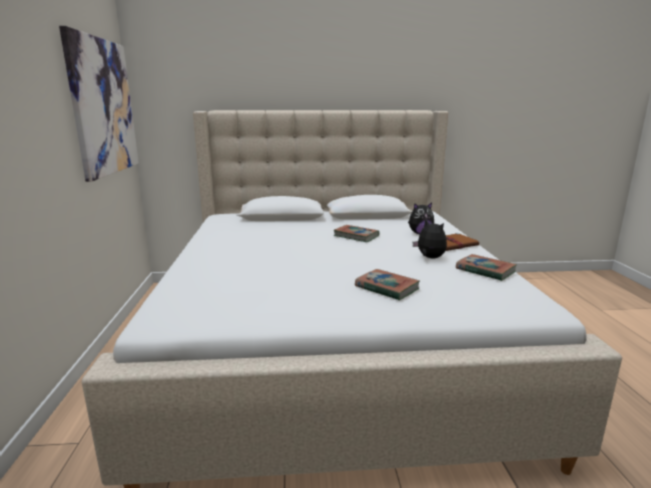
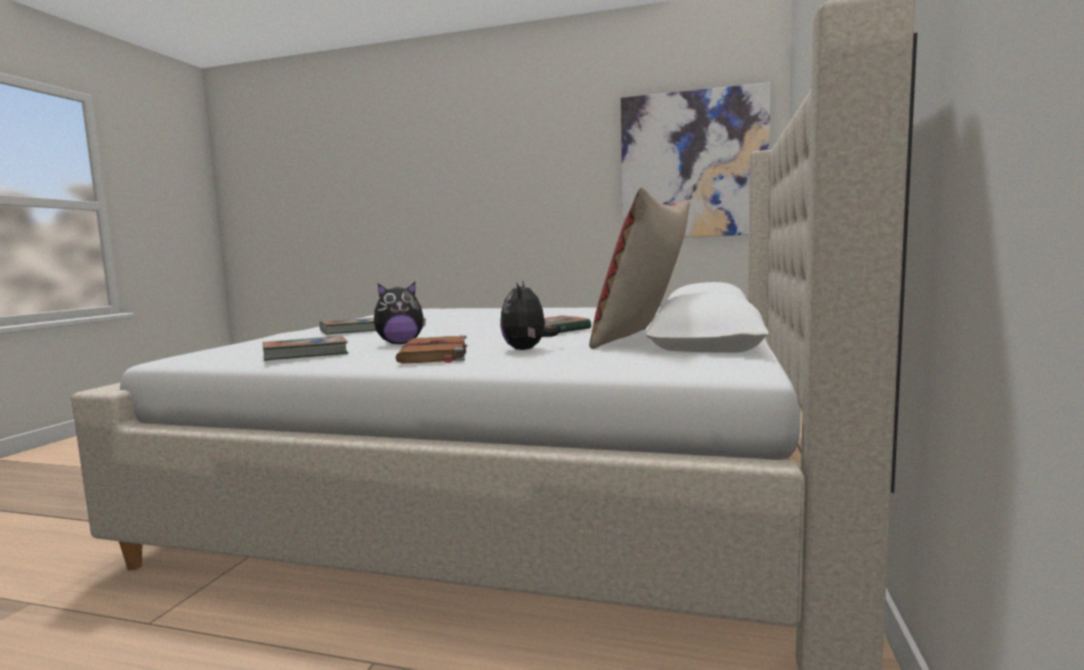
camera: 110 degrees right, 10 degrees down
none -> pillow [589,187,690,349]

